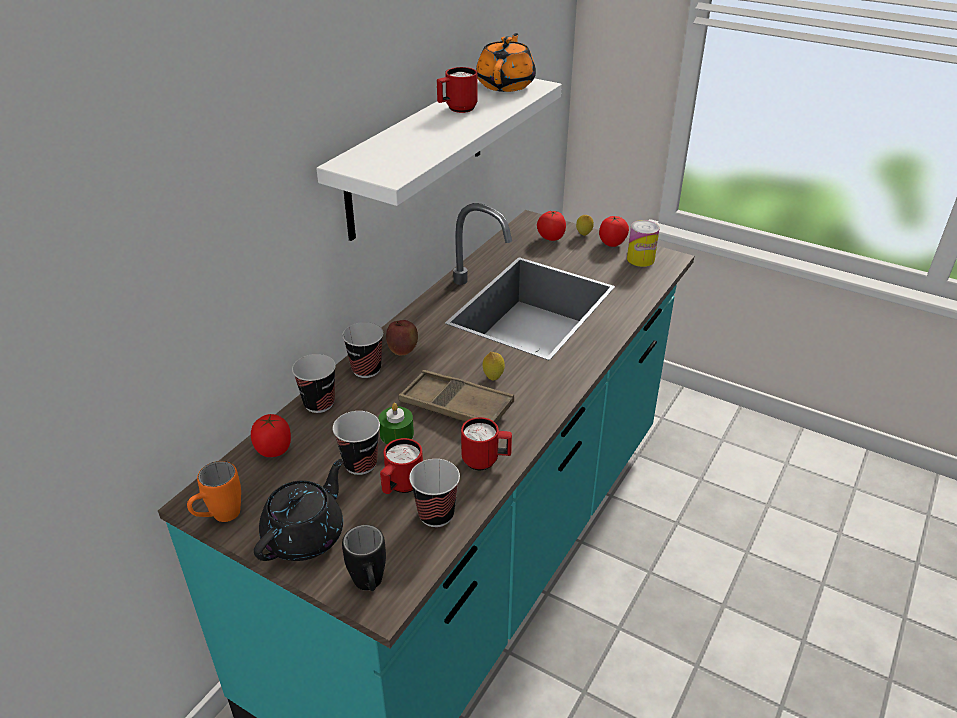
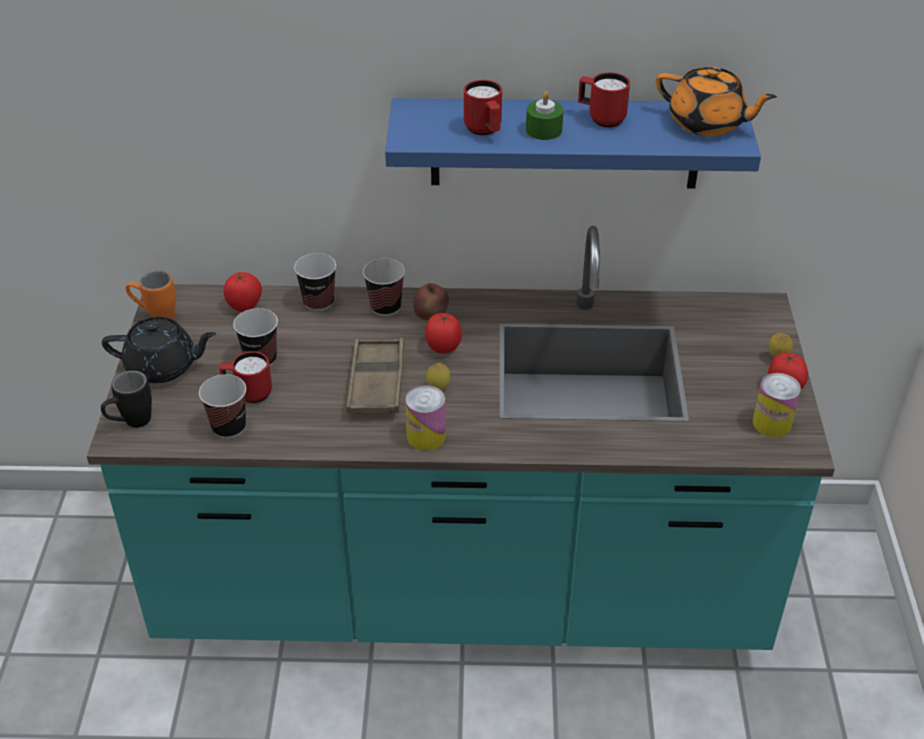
camera: 60 degrees right, 5 degrees up
white shelf [316,78,562,241] -> blue shelf [385,98,761,189]
green candle [378,403,414,444] -> green candle moved to [526,91,564,140]
red mug [461,417,512,470] -> red mug moved to [464,80,502,135]
orange teapot [476,33,536,92] -> orange teapot turned 45 degrees clockwise [656,67,777,136]
tomato [537,210,566,241] -> tomato moved to [425,313,462,354]
none -> can [405,385,446,450]

